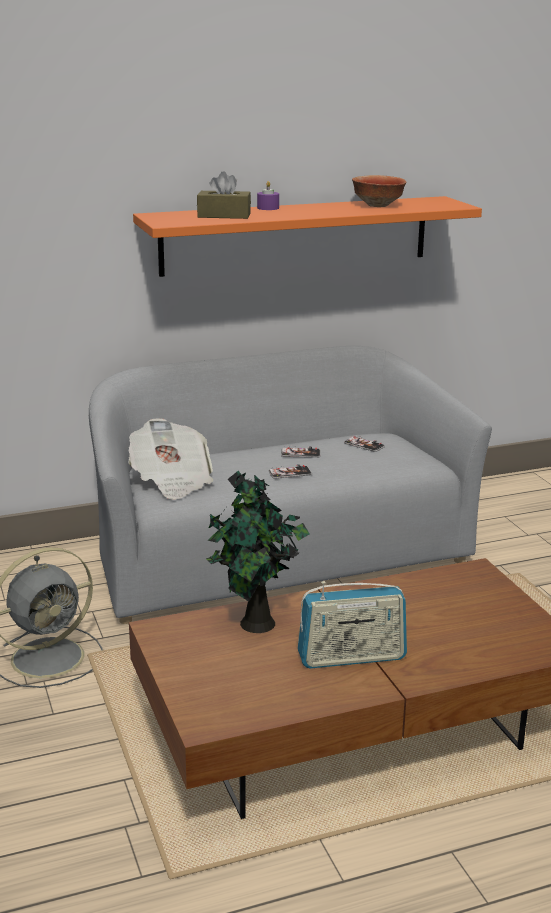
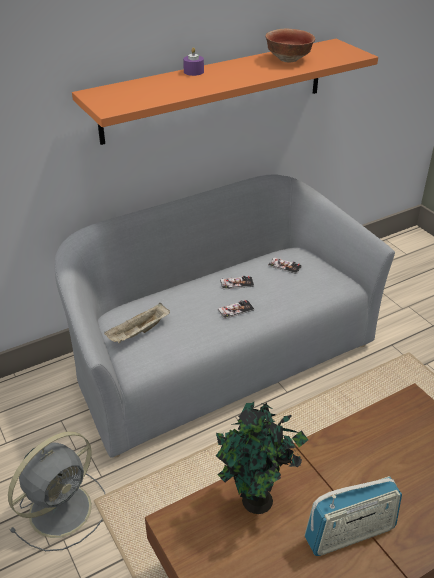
camera: 10 degrees left, 15 degrees up
newspaper [128,418,213,500] -> beige tray [104,303,170,343]
brown tissue box [197,171,251,219] -> none

